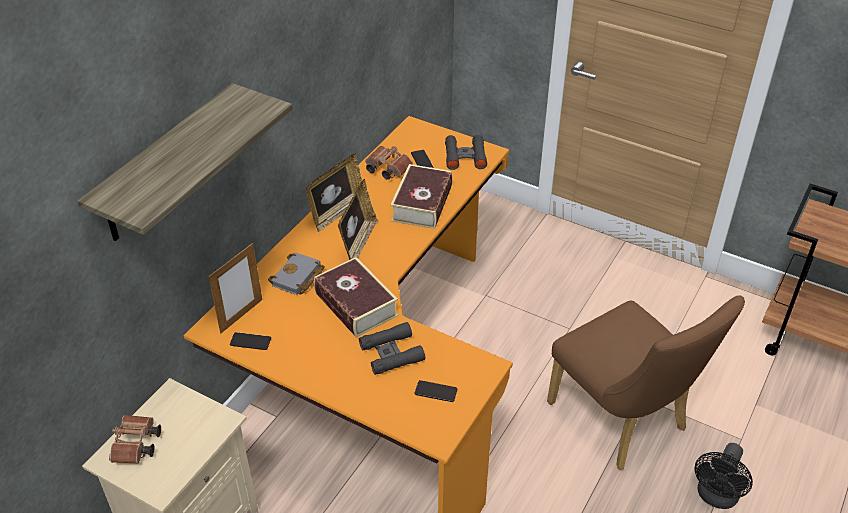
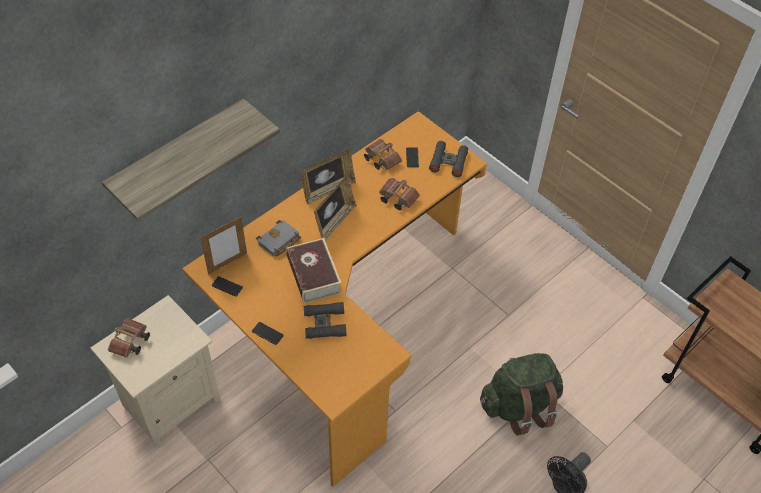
camera: 15 degrees right, 10 degrees up
book [390,164,453,229] -> brown binoculars [379,178,420,210]
phone [415,380,458,402] -> phone moved to [252,322,284,345]
brown chair [547,295,745,470] -> green backpack [480,353,563,436]

